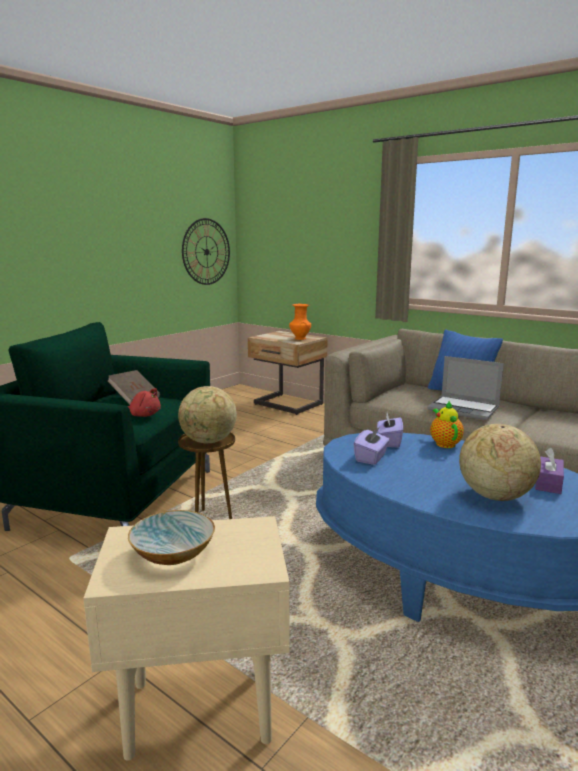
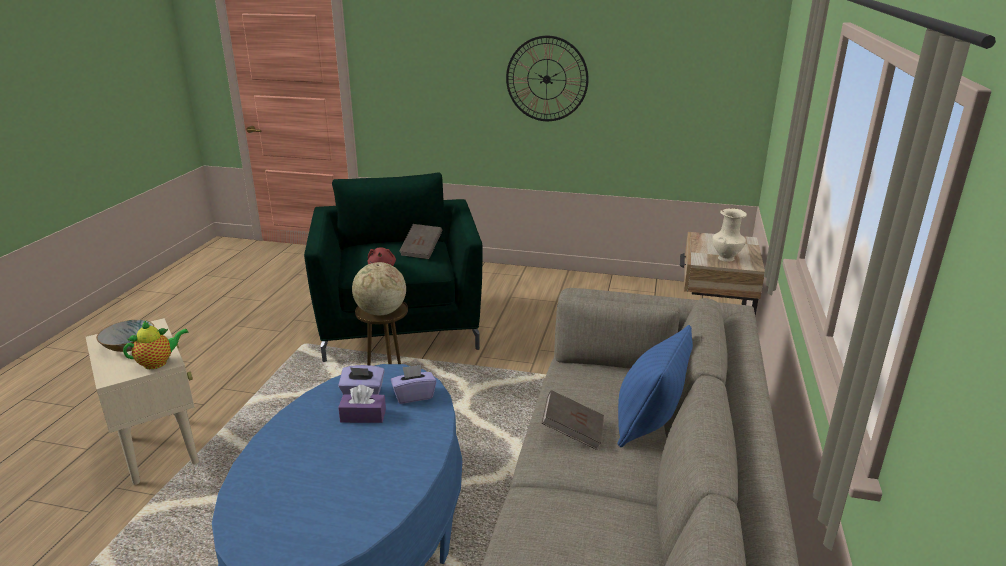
camera: 65 degrees right, 10 degrees up
wall clock [182,218,230,285] -> wall clock moved to [506,36,589,121]
orange vase [289,304,311,340] -> beige vase [712,208,747,262]
laptop [427,356,504,420] -> brown book [542,390,604,450]
teapot [430,401,464,448] -> teapot moved to [123,321,189,369]
globe [459,424,541,501] -> none
purple tissue box [535,448,564,494] -> purple tissue box moved to [338,385,386,423]

